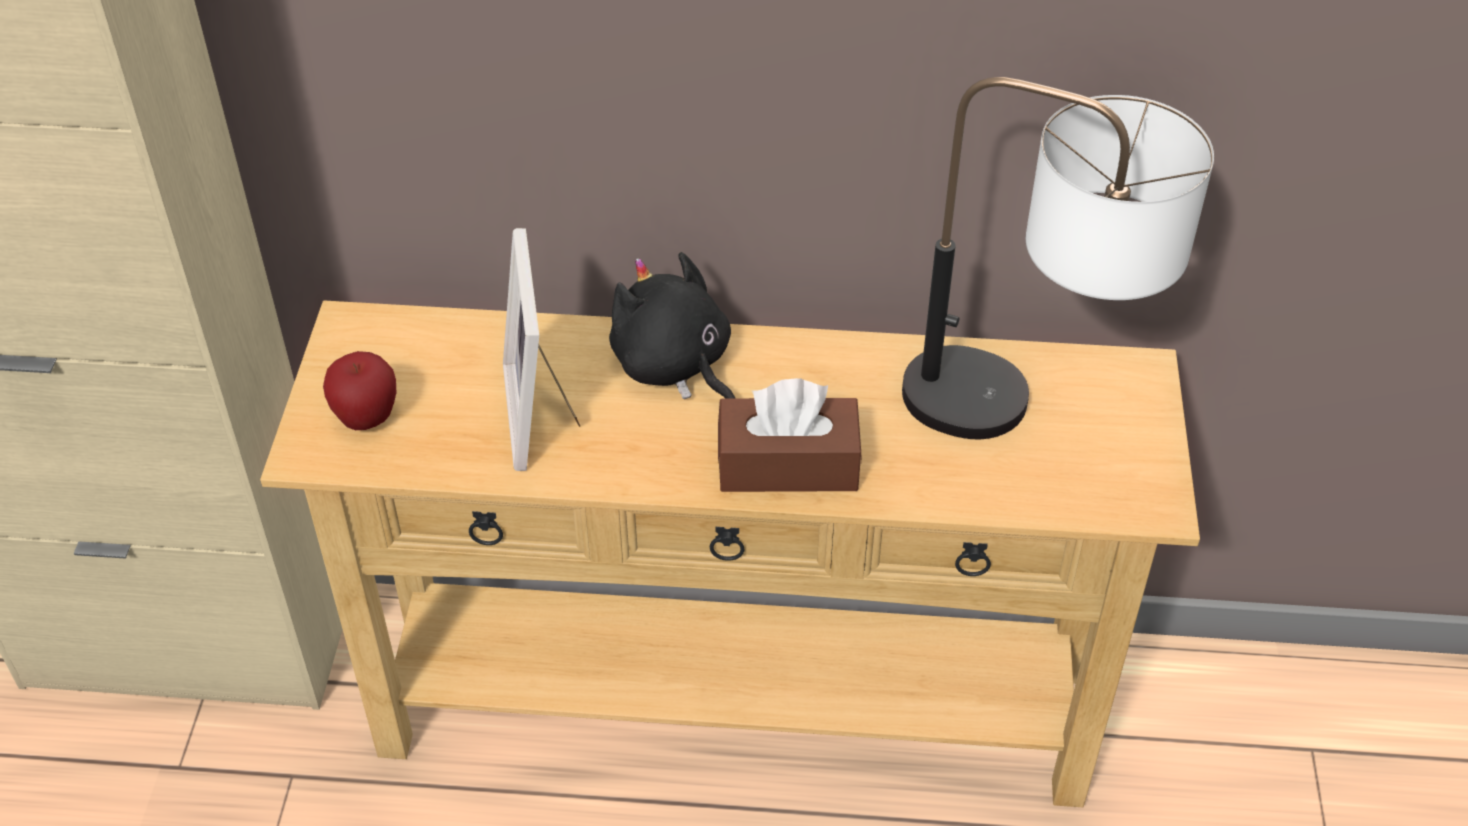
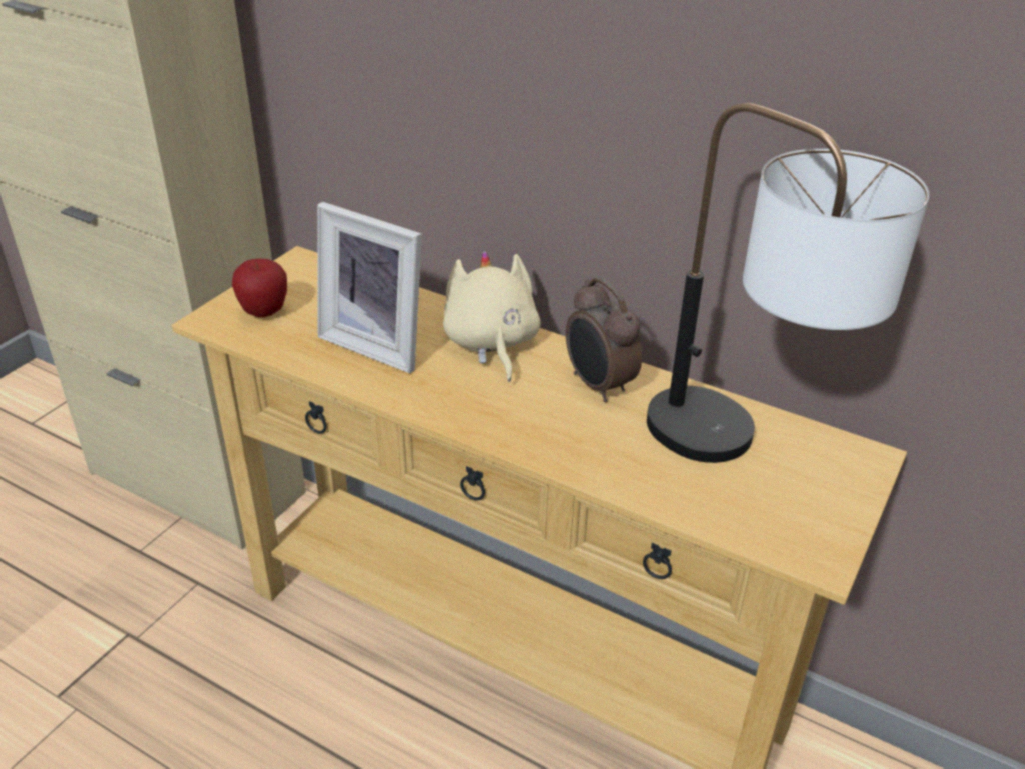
camera: 25 degrees right, 10 degrees down
picture frame [503,228,580,471] -> picture frame turned 75 degrees counterclockwise [317,202,422,373]
black plush toy [609,252,735,399] -> beige plush toy [443,251,541,382]
brown tissue box [718,378,862,492] -> none
none -> alarm clock [566,277,642,402]

